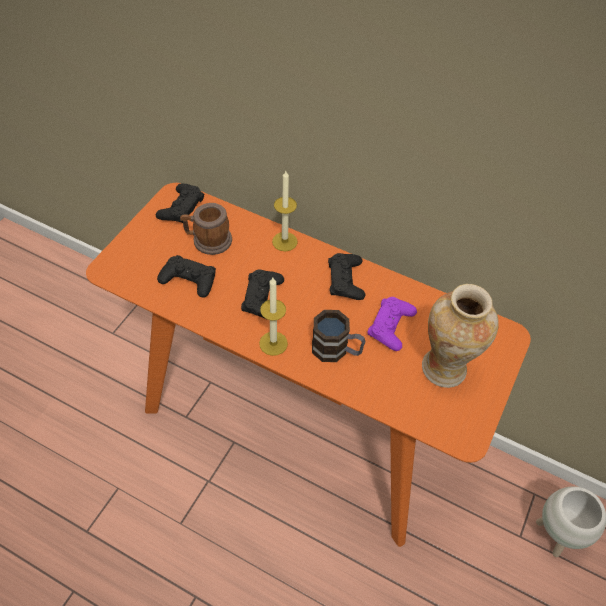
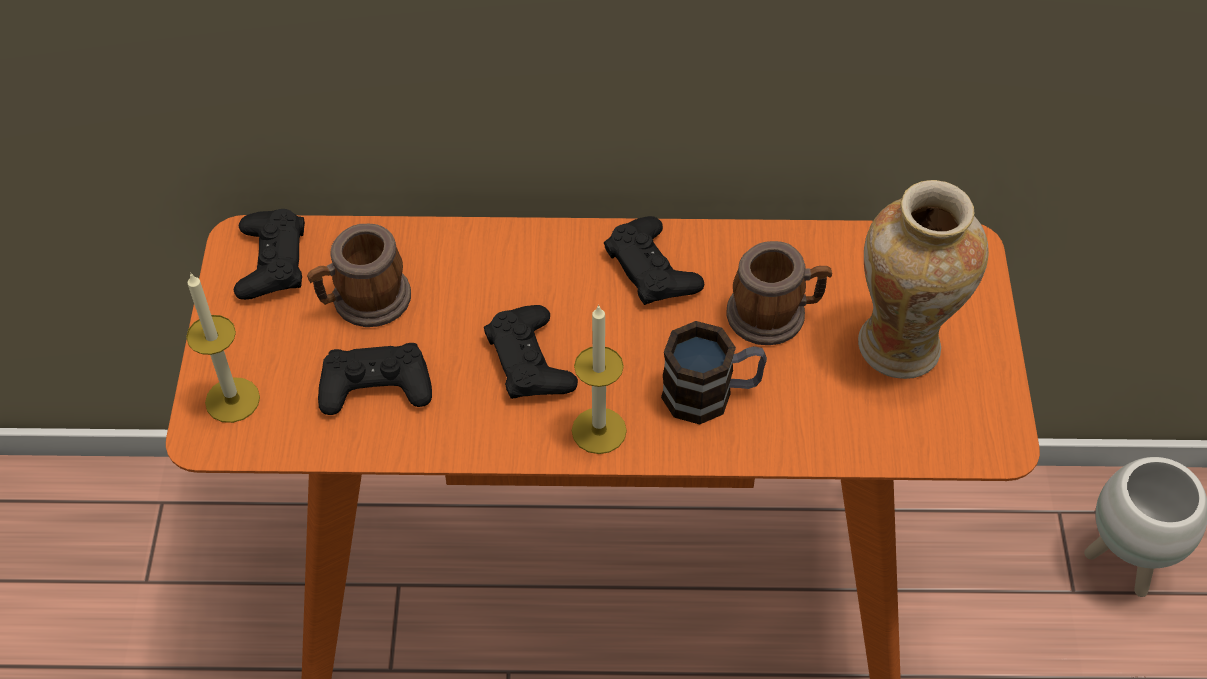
camera: 25 degrees left, 0 degrees up
candle [272,171,298,251] -> candle moved to [186,272,260,423]
purple game controller [367,297,417,351] -> mug [726,241,832,345]

